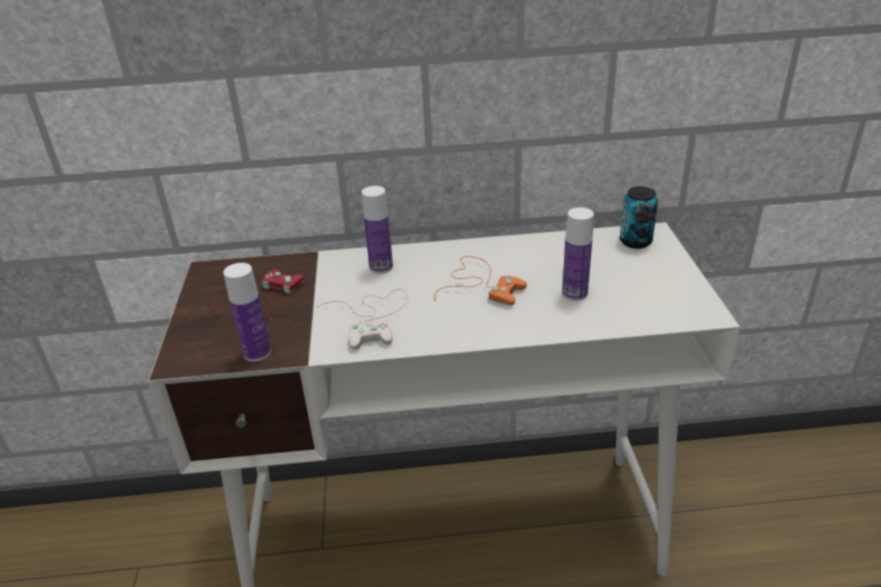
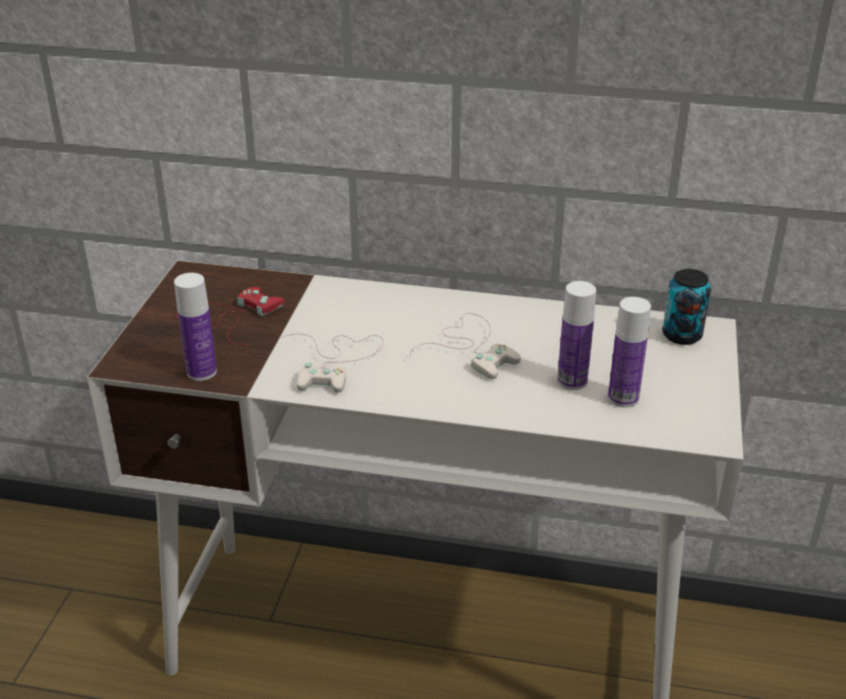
camera: 15 degrees right, 0 degrees up
bottle [362,186,393,274] -> bottle moved to [608,297,651,408]
orange game controller [434,256,527,306] -> white game controller [409,313,521,379]

